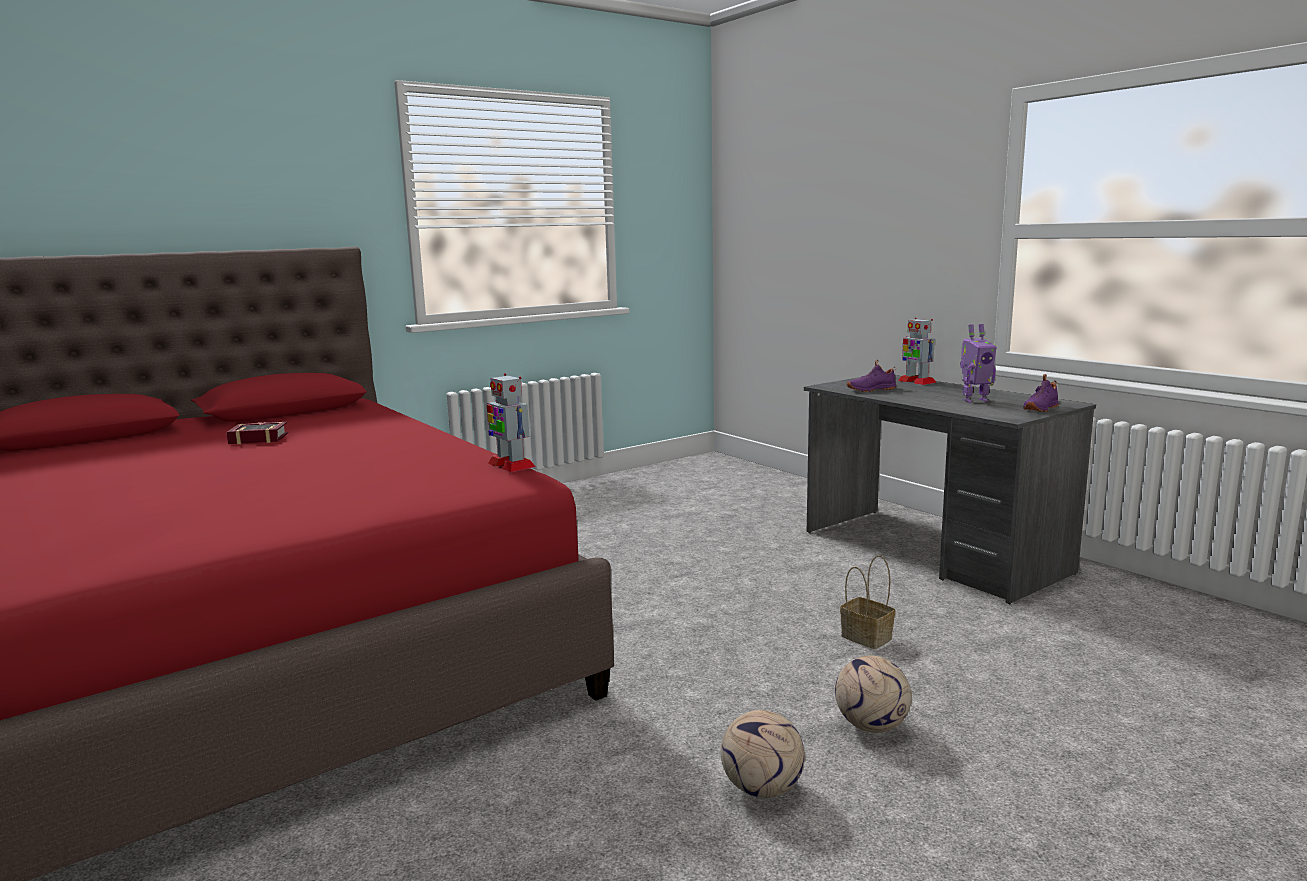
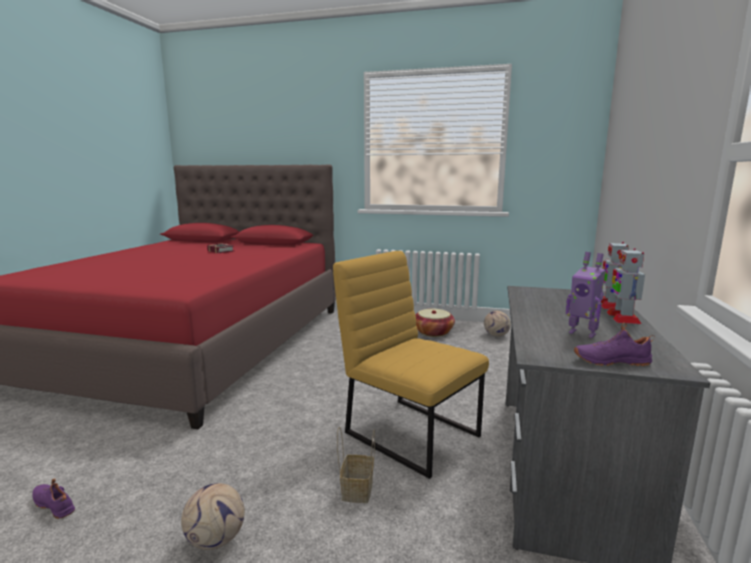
camera: 50 degrees right, 0 degrees up
toy robot [487,373,536,472] -> toy robot moved to [607,248,645,324]
football [721,710,805,798] -> football moved to [484,311,511,337]
purple shoe [847,360,896,392] -> purple shoe moved to [32,478,75,519]
none -> yellow chair [333,251,489,479]
none -> basket [416,309,455,337]

